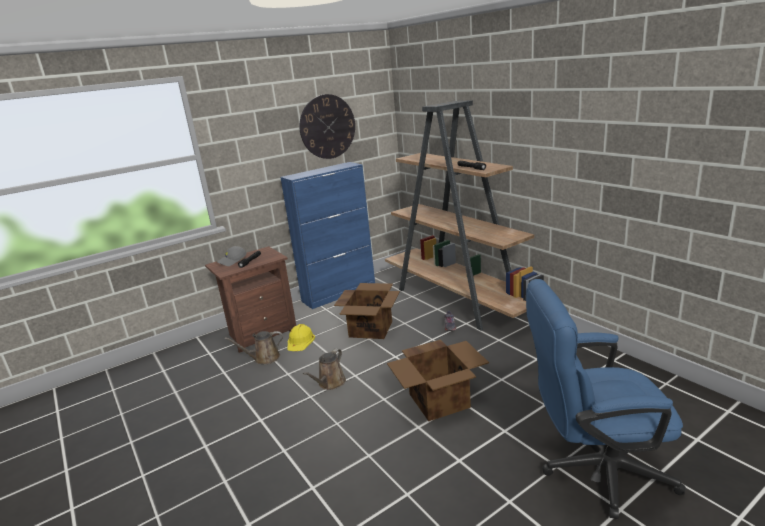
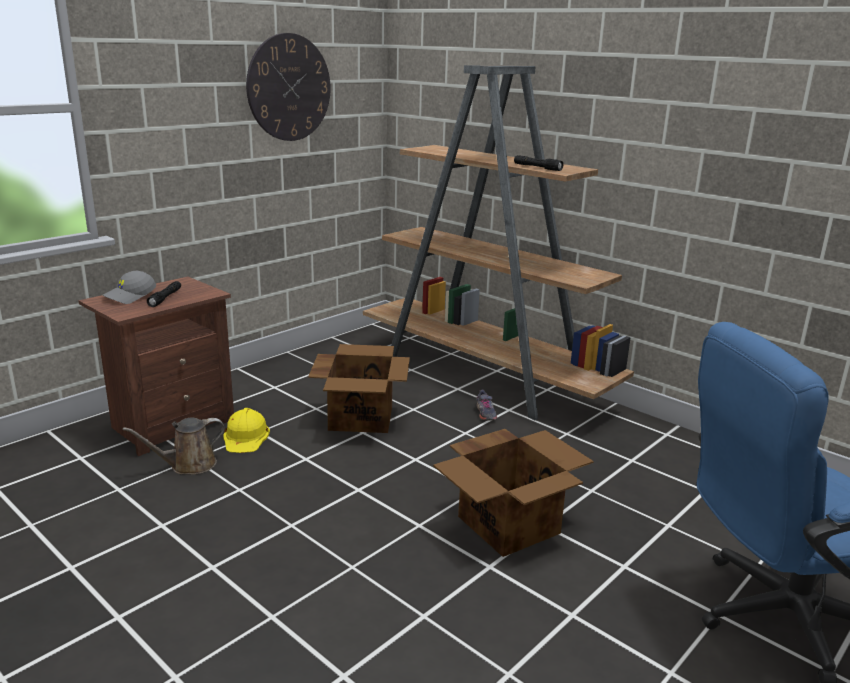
camera: 15 degrees left, 0 degrees up
blue cabinet [280,162,375,309] -> none
brown watering can [303,349,346,390] -> none

